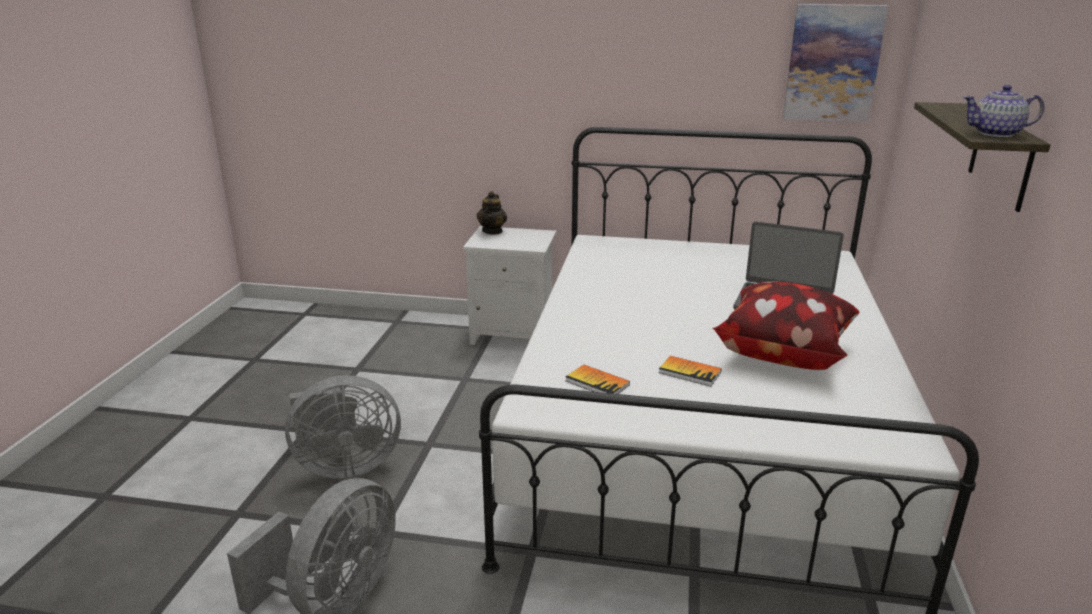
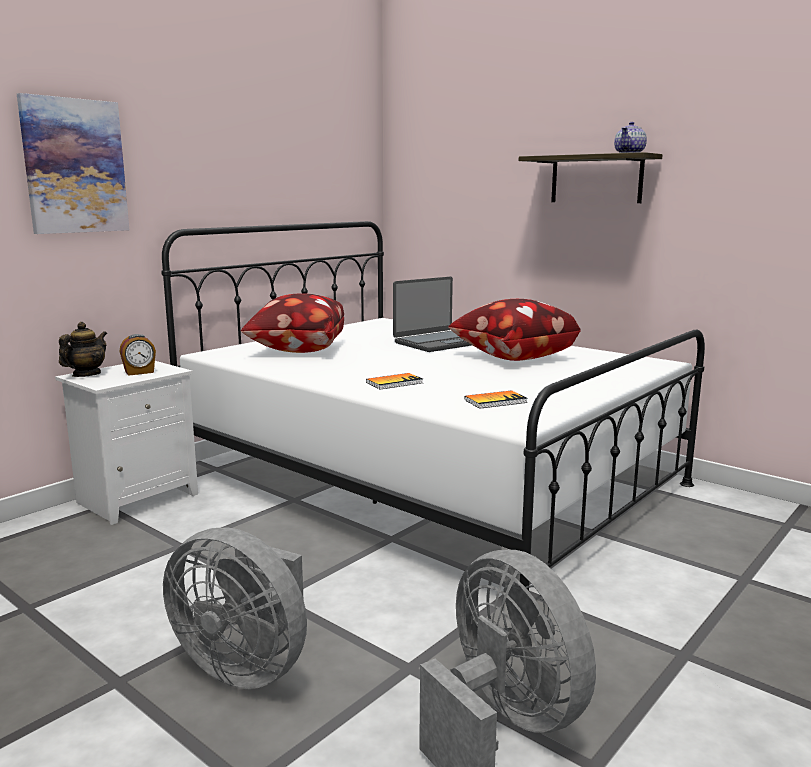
camera: 60 degrees left, 10 degrees down
grey fan [285,375,401,479] -> grey fan turned 105 degrees clockwise [163,527,307,689]
teapot [477,191,507,235] -> teapot turned 105 degrees counterclockwise [59,322,107,377]
book [659,356,722,387] -> book moved to [366,373,423,390]
picture [783,4,888,122] -> picture moved to [17,93,129,234]
none -> alarm clock [120,334,156,376]
none -> pillow [241,293,344,353]

